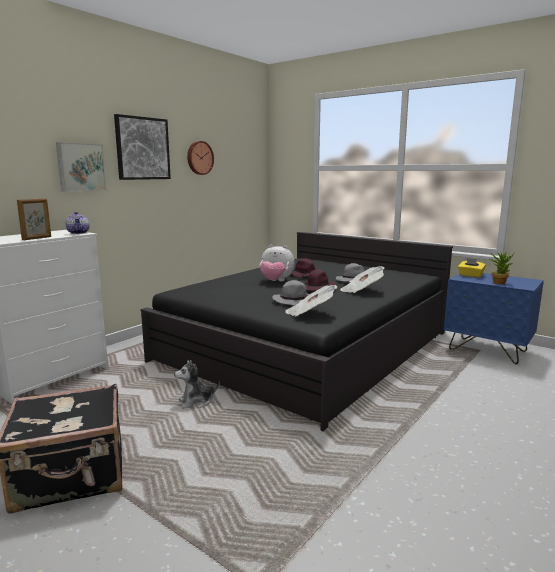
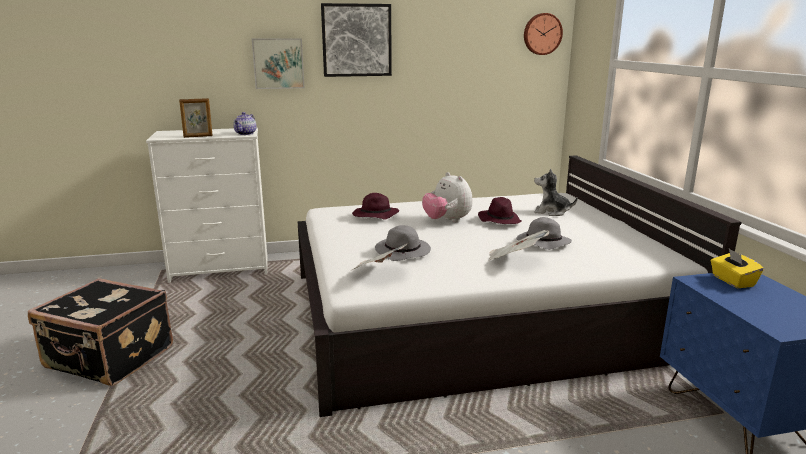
camera: 40 degrees right, 5 degrees up
black bed [140,232,453,432] -> white bed [297,155,742,417]
plush toy [174,360,220,409] -> plush toy moved to [534,169,578,216]
wall clock [187,141,214,175] -> wall clock moved to [524,13,563,55]
purple hat [305,270,336,291] -> purple hat moved to [352,193,399,220]
potted plant [488,252,514,284] -> none

